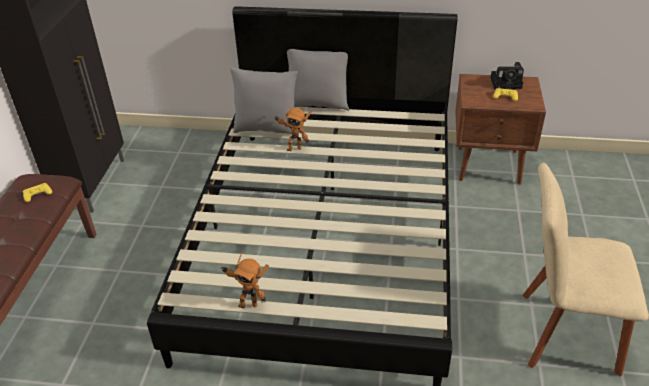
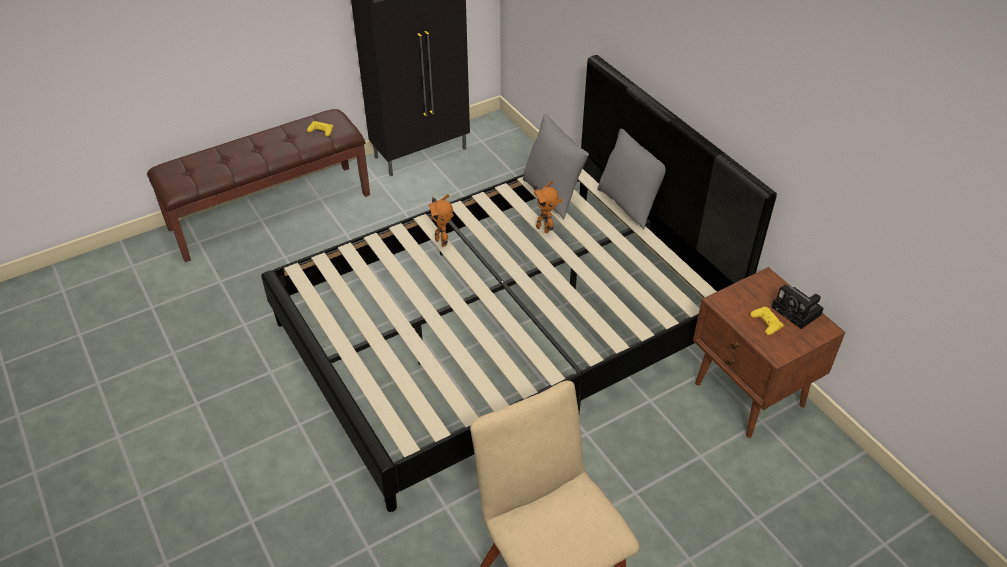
camera: 50 degrees right, 5 degrees up
toy robot [220,253,269,308] -> toy robot moved to [428,194,454,247]

